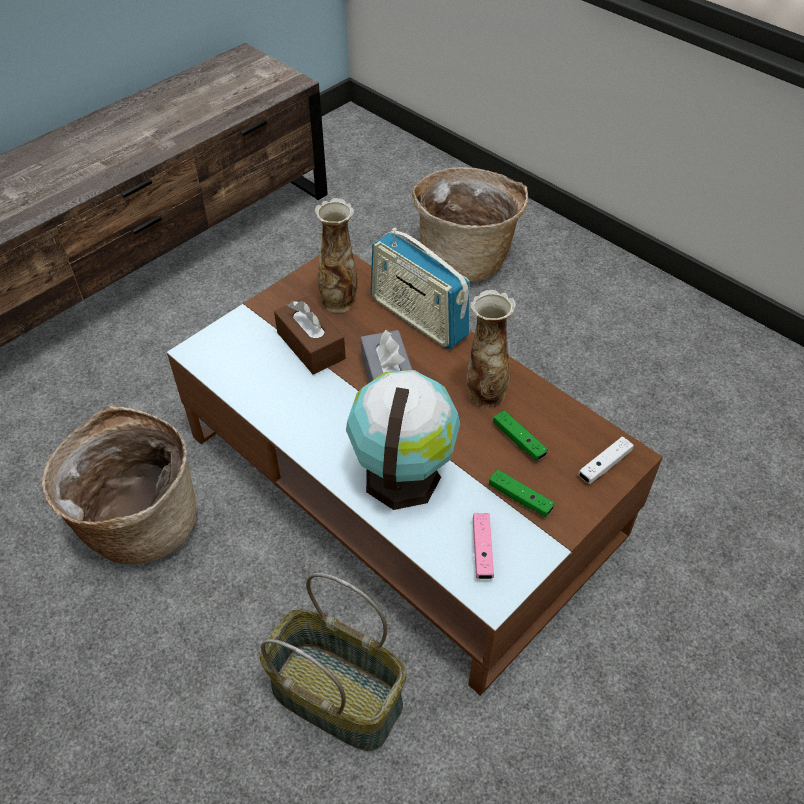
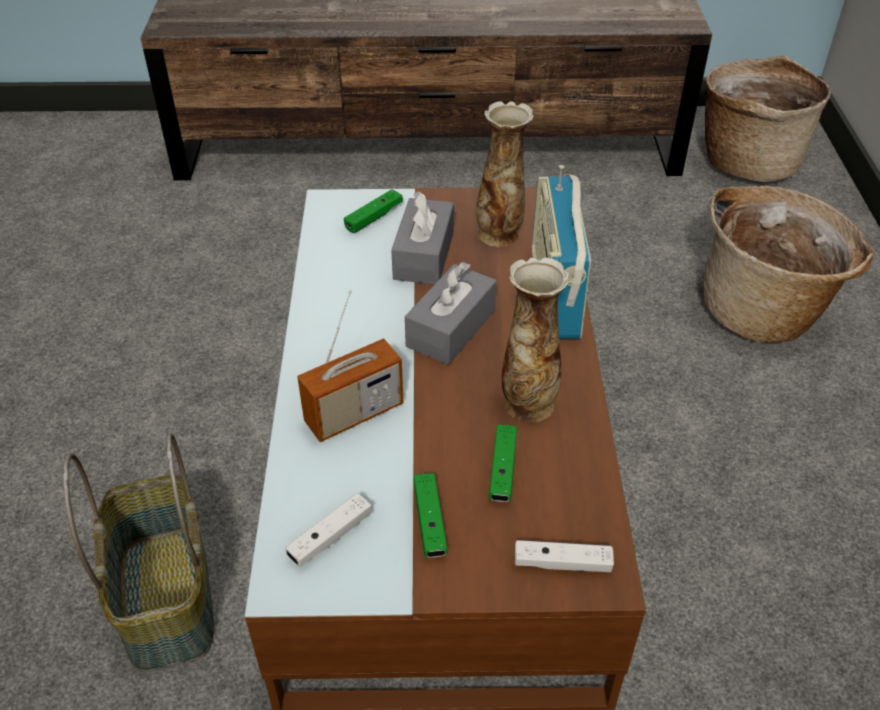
camera: 45 degrees right, 5 degrees down
basket [41,406,196,564] -> basket moved to [705,56,831,182]
brown tissue box [274,296,346,375] -> grey tissue box [391,191,454,284]
globe [346,370,461,510] -> radio [297,290,403,442]
pink game controller [473,513,494,579] -> white game controller [285,493,372,567]
none -> green game controller [344,189,403,233]

